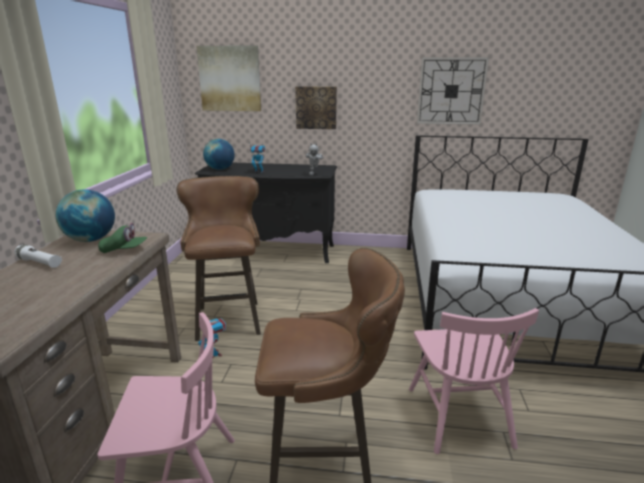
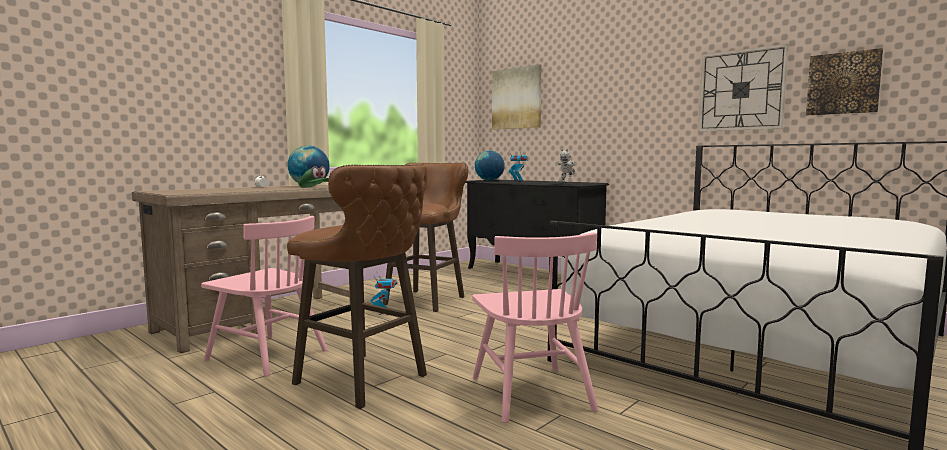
camera: 35 degrees right, 15 degrees down
picture [295,86,337,129] -> picture moved to [806,48,883,115]
pink chair [409,308,539,454] -> pink chair turned 45 degrees counterclockwise [472,232,598,423]

